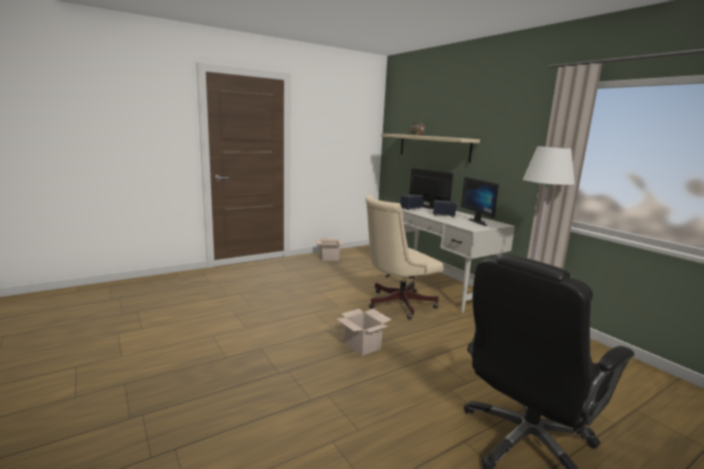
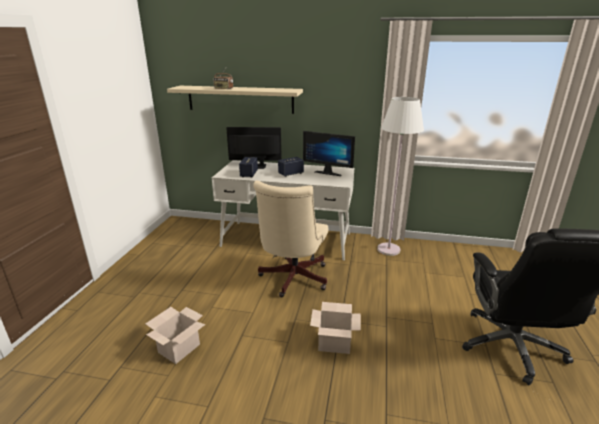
camera: 45 degrees left, 10 degrees up
cardboard box [315,237,345,261] -> cardboard box moved to [145,307,205,364]

